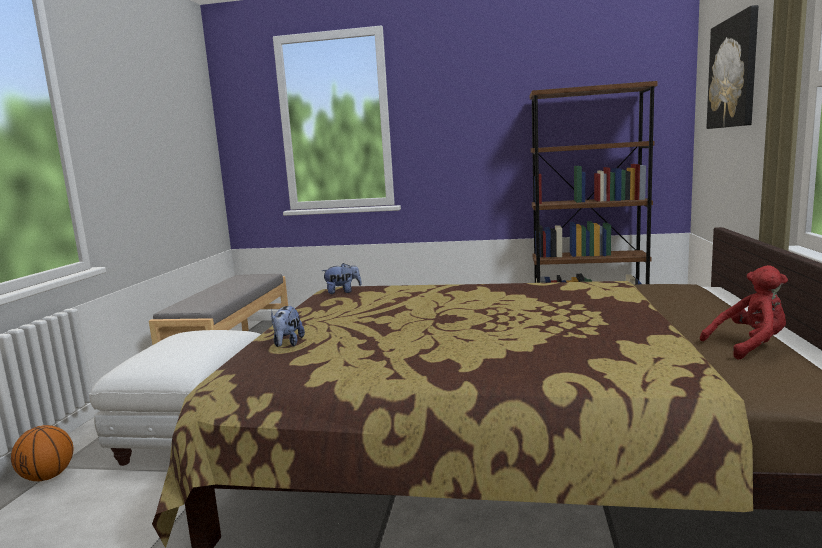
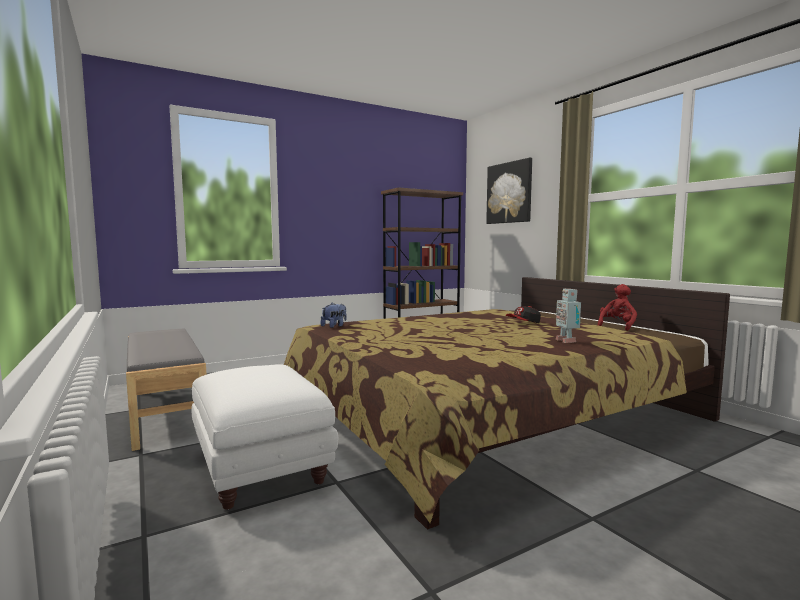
camera: 40 degrees left, 5 degrees down
basketball [11,425,74,481] -> none
plush toy [271,306,305,347] -> none
none -> cap [506,306,541,323]
none -> toy robot [556,289,581,343]

